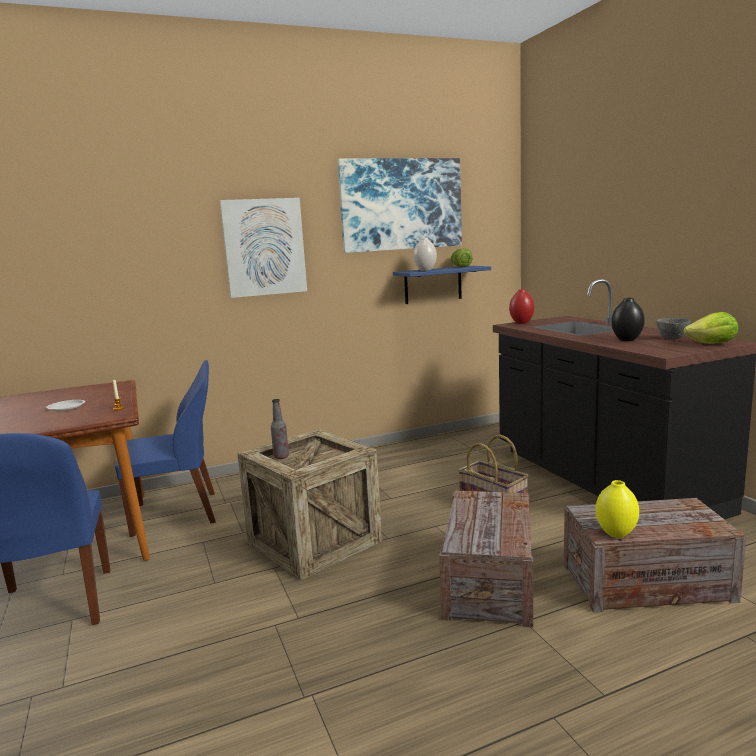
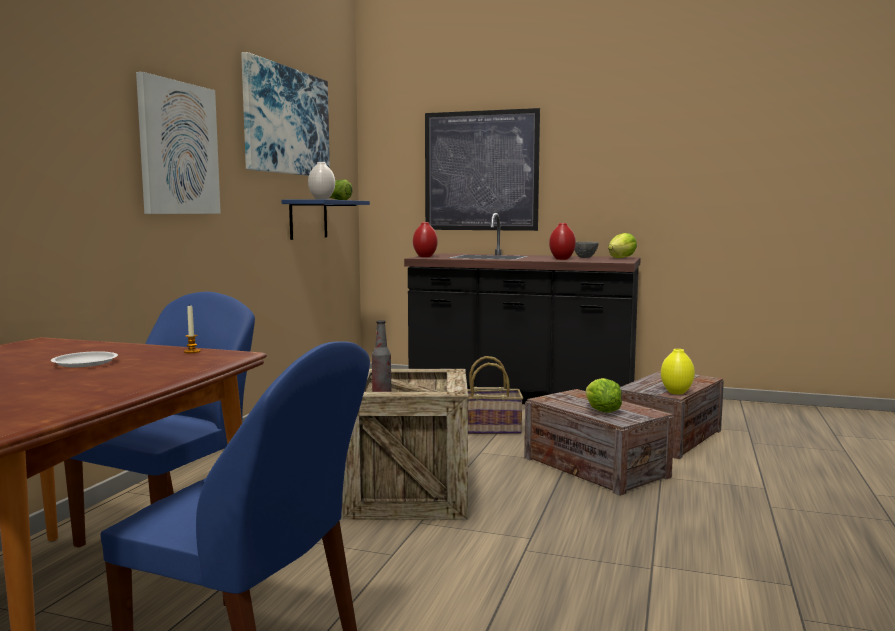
camera: 50 degrees left, 5 degrees down
black vase [611,298,645,341] -> red vase [549,223,576,260]
none -> picture [425,108,540,231]
none -> lettuce [586,378,622,413]

